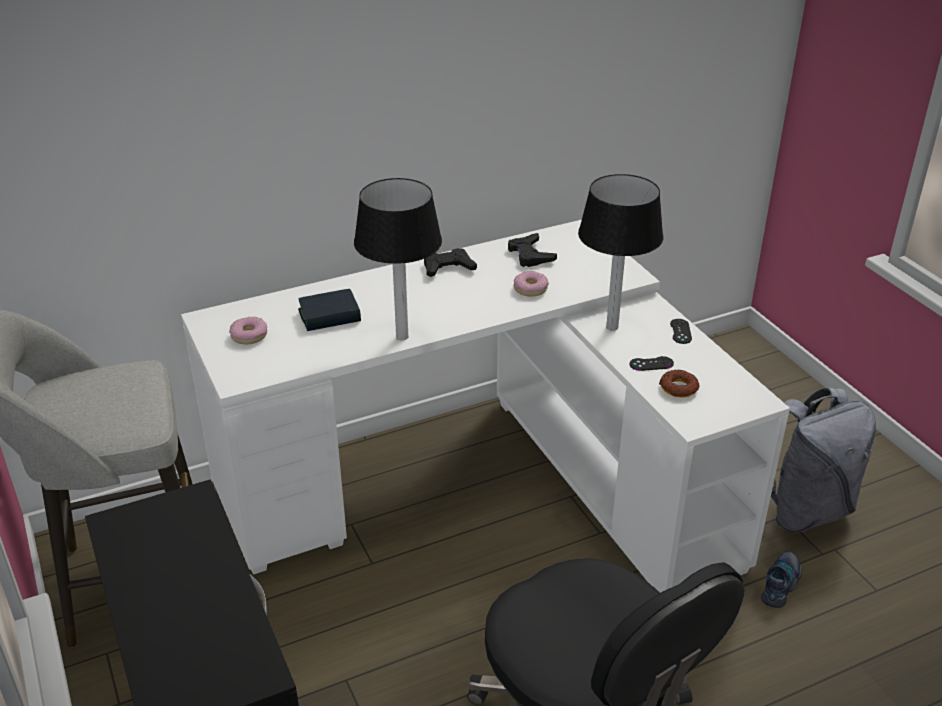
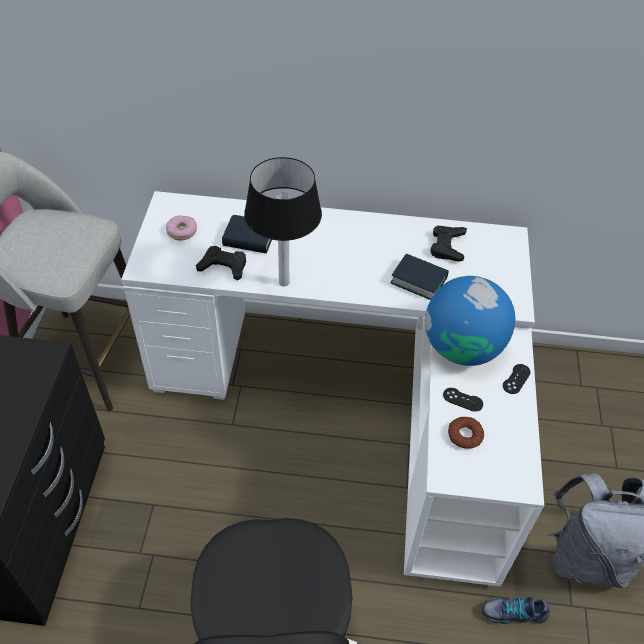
camera: 30 degrees right, 15 degrees up
black game controller [424,248,477,277] -> black game controller moved to [196,246,246,280]
donut [513,271,549,297] -> book [390,254,449,300]
table lamp [578,174,663,331] -> globe [425,276,515,366]
shoe [761,551,802,608] -> shoe turned 150 degrees counterclockwise [482,597,550,624]

